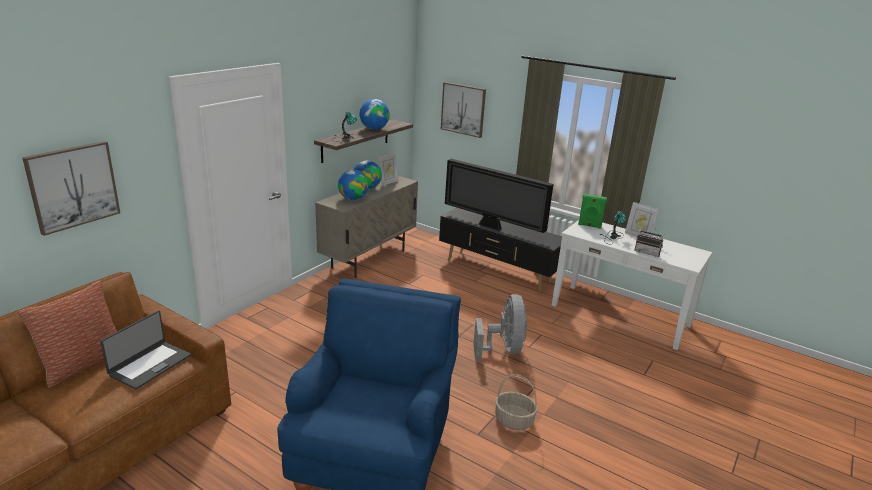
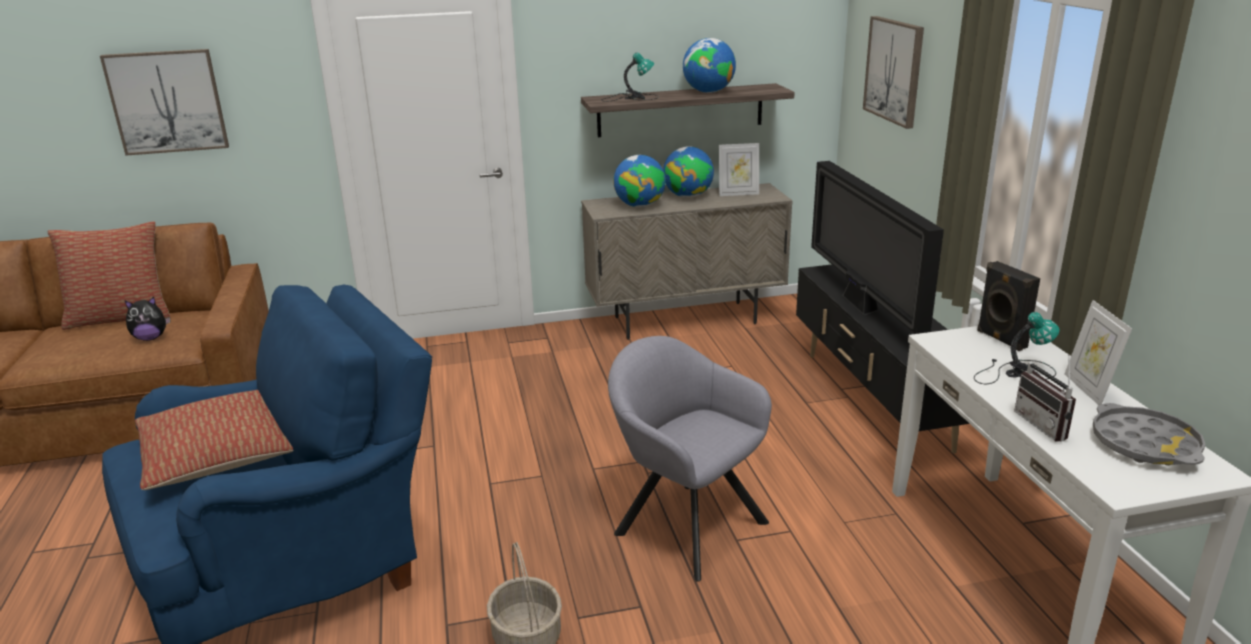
camera: 45 degrees right, 0 degrees up
laptop [100,310,191,390] -> plush toy [124,297,170,341]
grey fan [473,294,528,361] -> grey armchair [608,336,772,582]
green speaker [578,194,607,229] -> black speaker [977,261,1040,351]
none -> pillow [135,390,293,490]
none -> grey tray [1093,403,1206,465]

